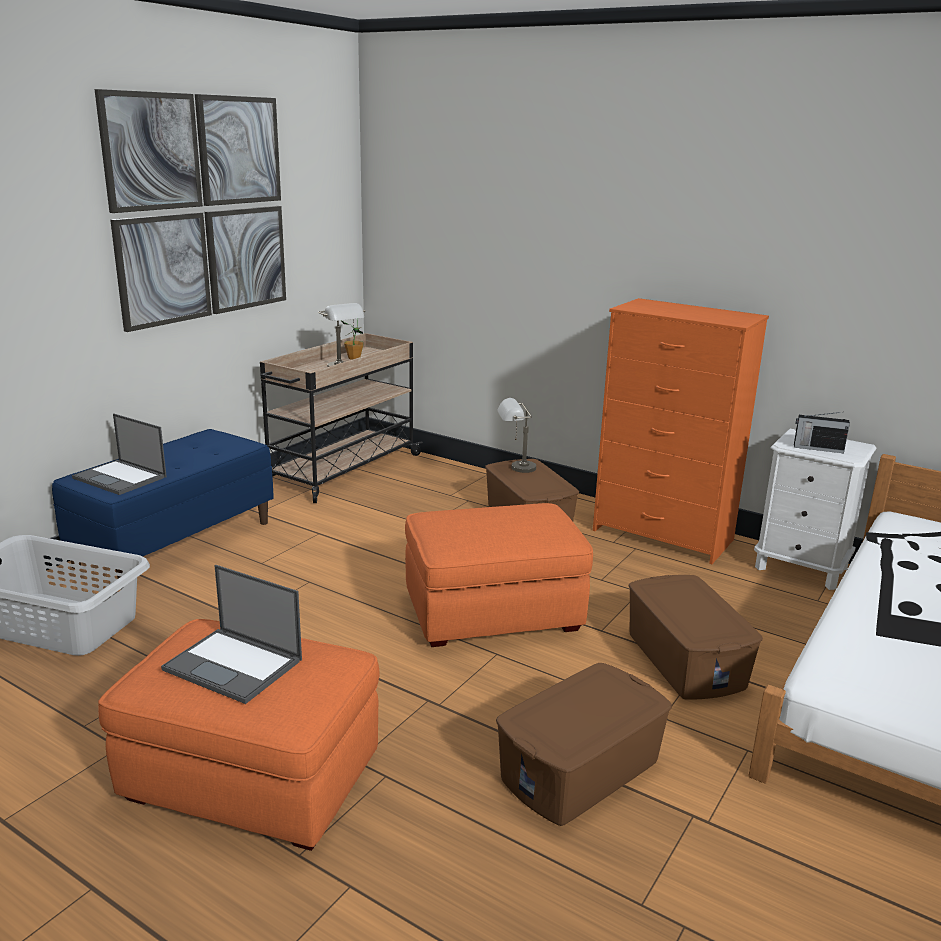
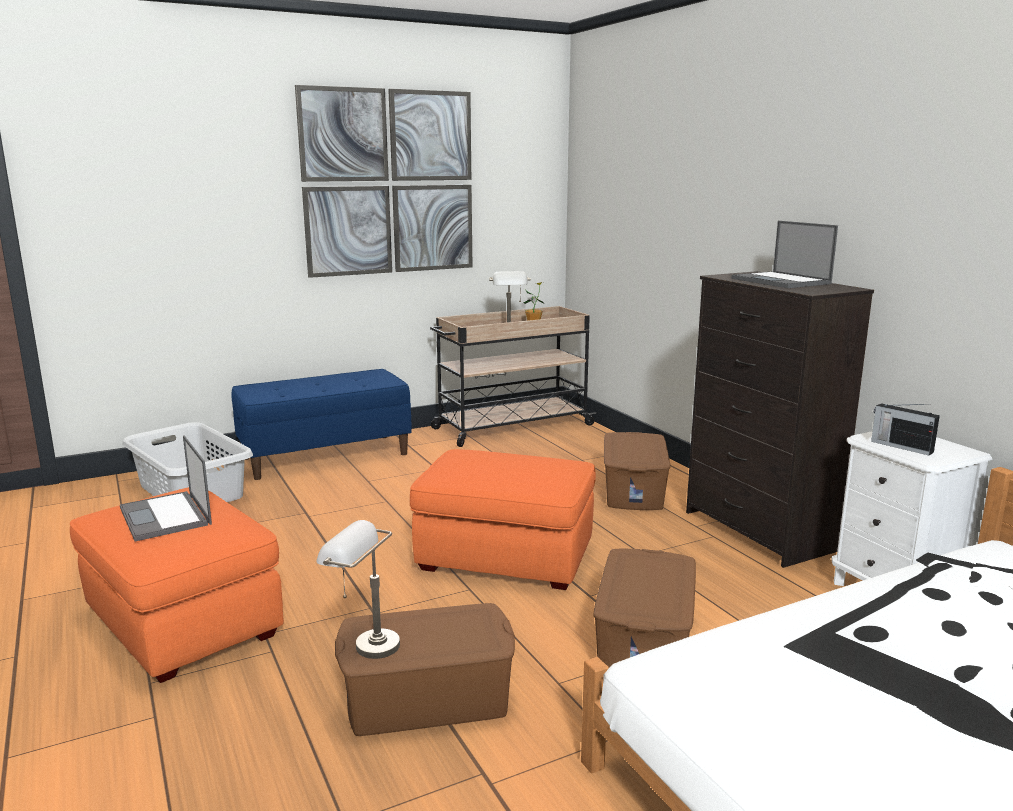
camera: 30 degrees right, 5 degrees down
laptop [72,413,167,495] -> laptop moved to [732,221,838,288]
grey table lamp [497,398,536,473] -> grey table lamp moved to [316,520,400,659]
orange dresser [593,298,769,564] -> black dresser [686,271,874,568]

